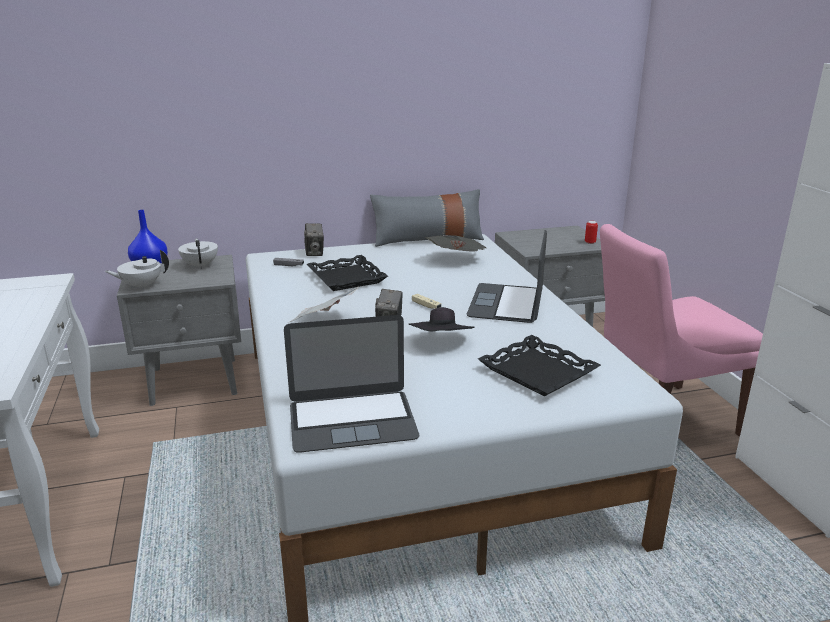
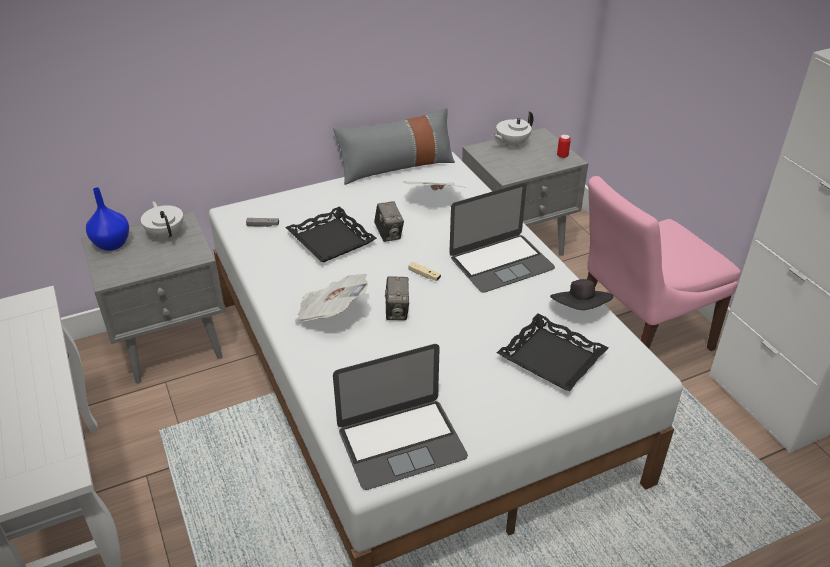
camera: 10 degrees left, 15 degrees up
white teapot [104,250,169,290] -> white teapot moved to [492,111,534,147]
camera [304,223,324,256] -> camera moved to [374,201,404,242]
black hat [409,307,474,331] -> black hat moved to [550,279,613,310]
laptop [467,230,547,323] -> laptop turned 120 degrees counterclockwise [449,183,555,293]

